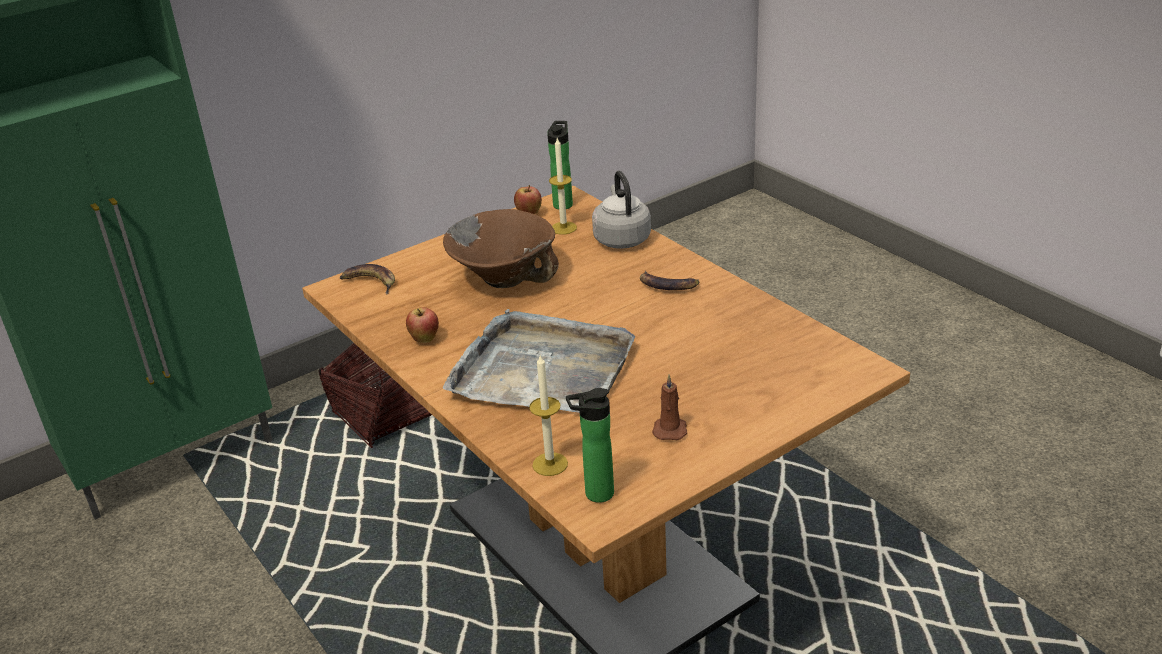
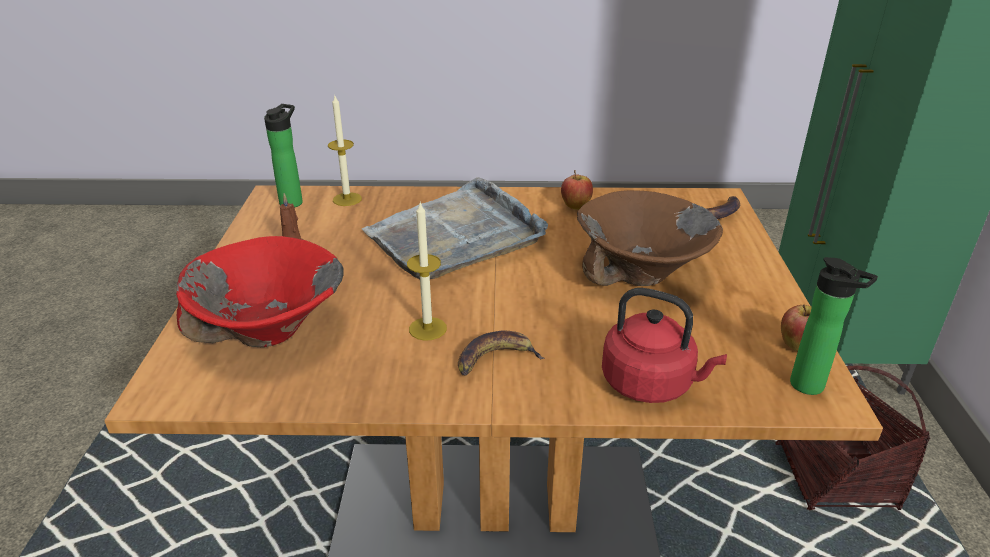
camera: 125 degrees right, 0 degrees up
candle [549,138,577,235] -> candle moved to [407,203,447,341]
grey kettle [592,171,651,249] -> red kettle [602,288,727,403]
none -> red bowl [176,236,344,347]

